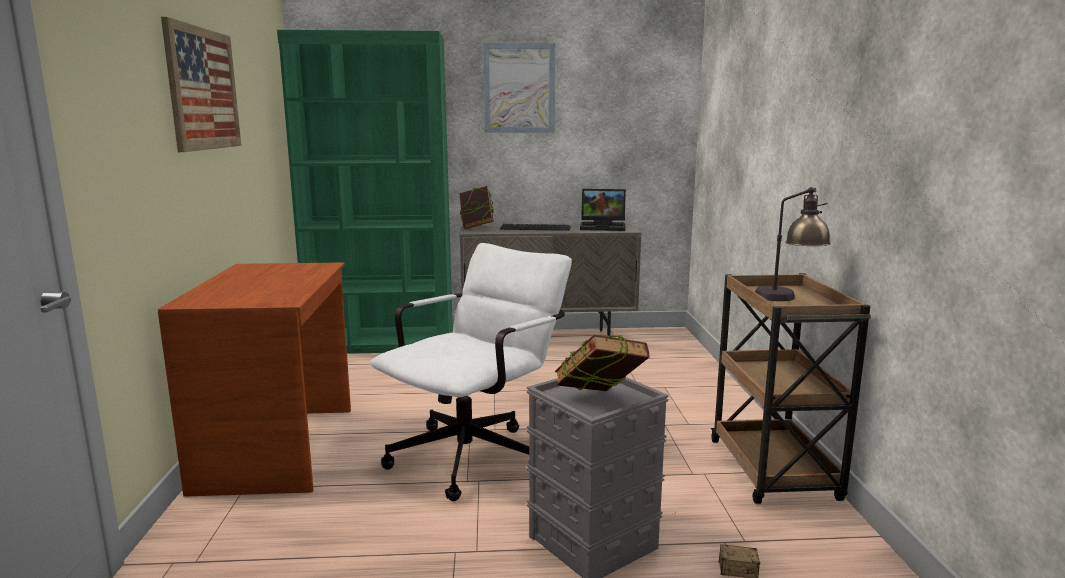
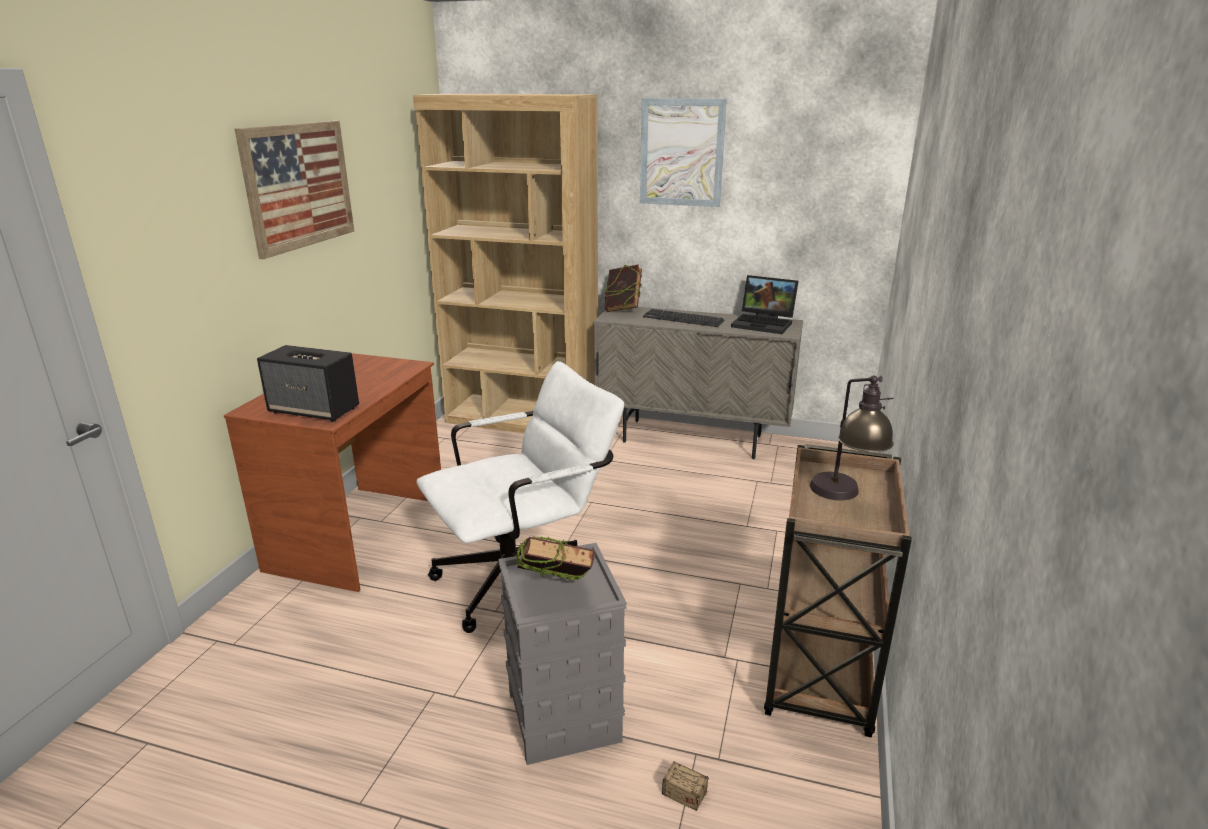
camera: 20 degrees right, 10 degrees up
green bookcase [277,30,453,354] -> brown bookcase [413,94,598,433]
none -> speaker [257,345,359,422]

